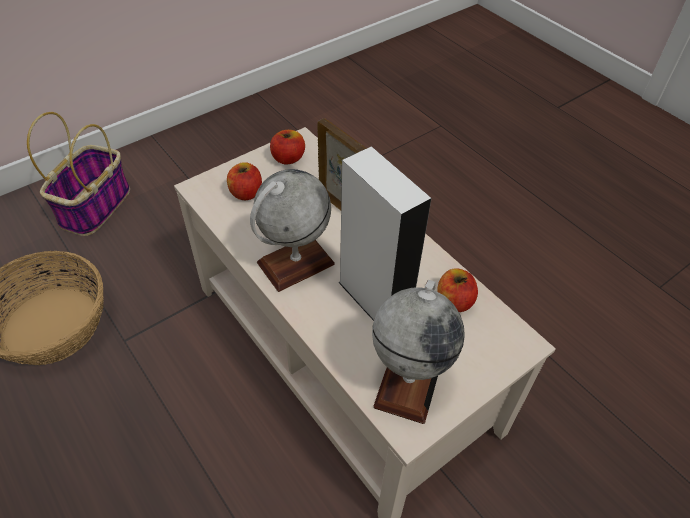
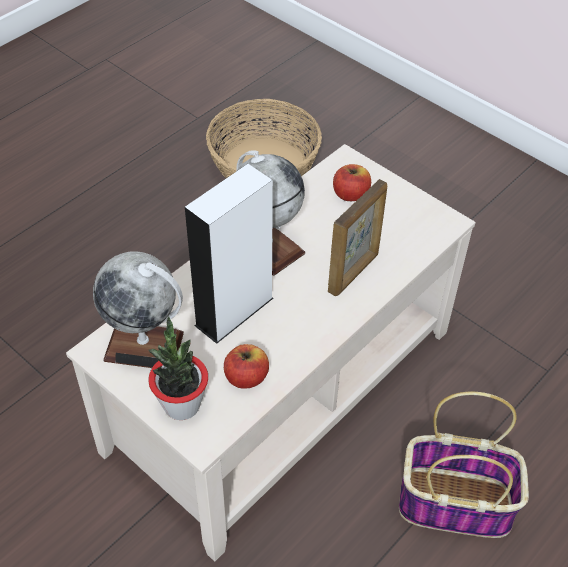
camera: 80 degrees right, 0 degrees up
basket [27,112,130,236] -> basket moved to [399,392,529,538]
apple [270,130,305,165] -> none
none -> potted plant [148,316,208,420]

